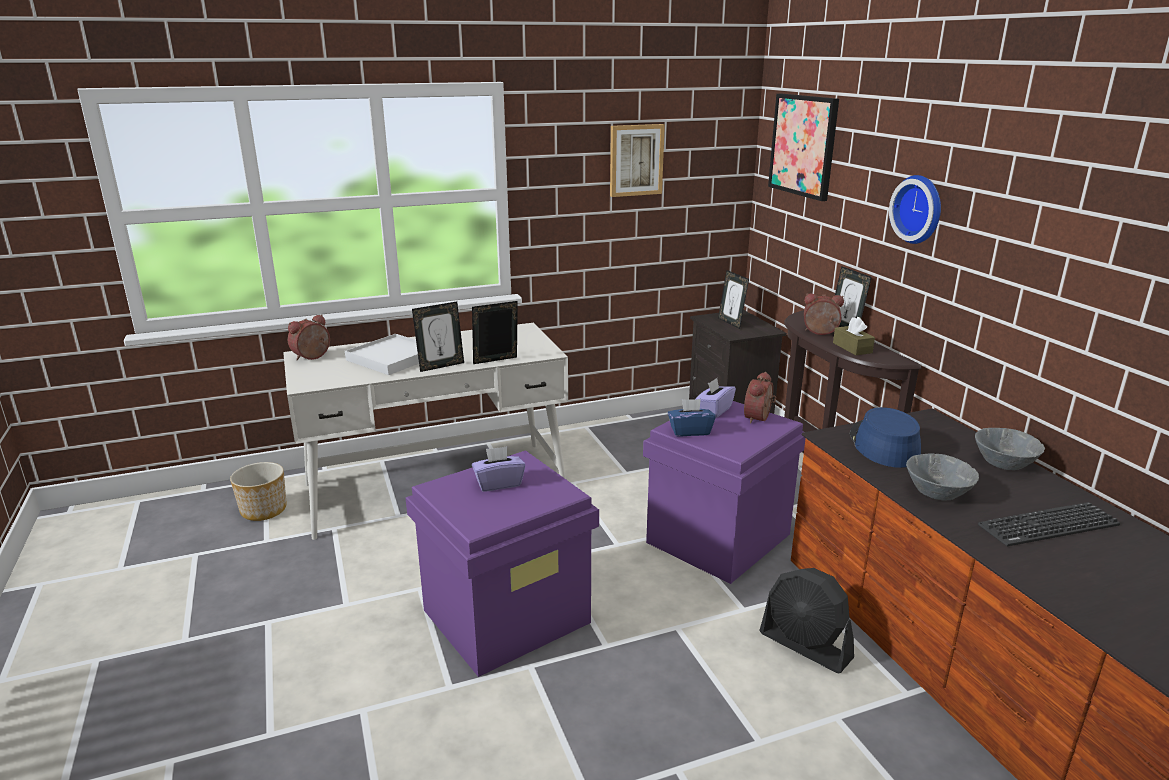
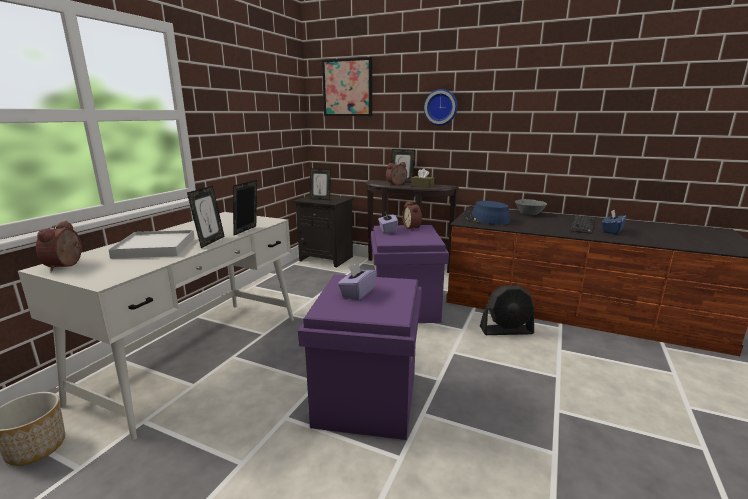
camera: 45 degrees left, 5 degrees down
picture [610,124,665,197] -> none
blue tissue box [668,399,716,436] -> blue tissue box moved to [602,210,626,234]
grey bowl [906,453,979,501] -> none

